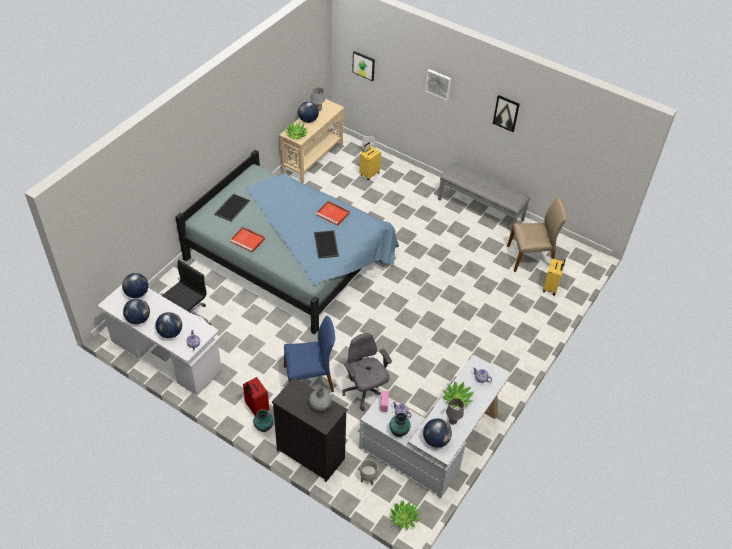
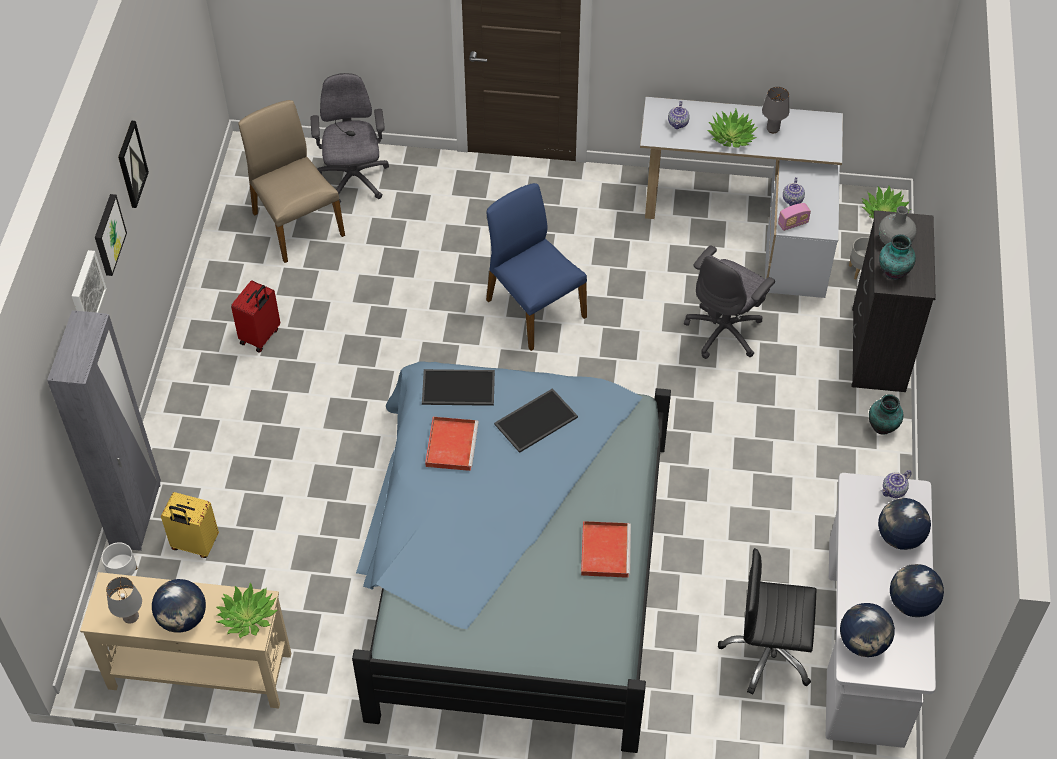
camera: 115 degrees left, 5 degrees up
tray [214,193,250,222] -> tray moved to [422,369,495,406]
red suitcase [243,377,269,416] -> red suitcase moved to [231,280,280,352]
blue chair [284,316,335,392] -> blue chair moved to [486,183,587,351]
picture [352,51,375,81] -> picture moved to [95,194,127,276]
vase [390,413,411,437] -> vase moved to [879,234,916,280]
globe [423,419,452,448] -> none
grey bench [438,163,530,234] -> none
yellow suitcase [543,258,566,295] -> grey office chair [311,73,389,203]
none -> grey wardrobe [47,310,161,551]

